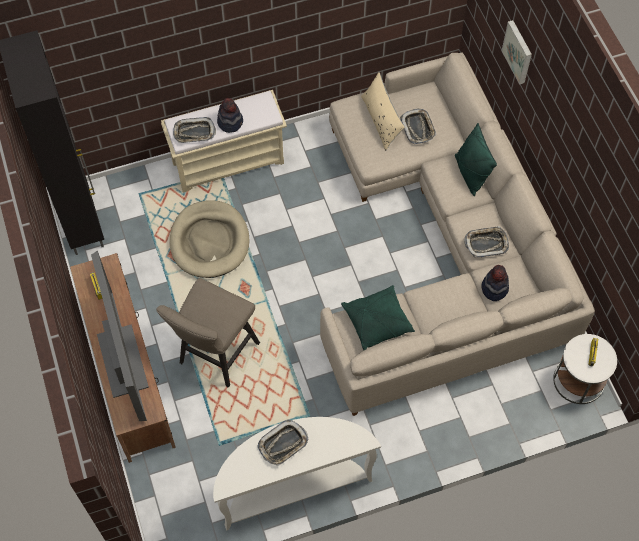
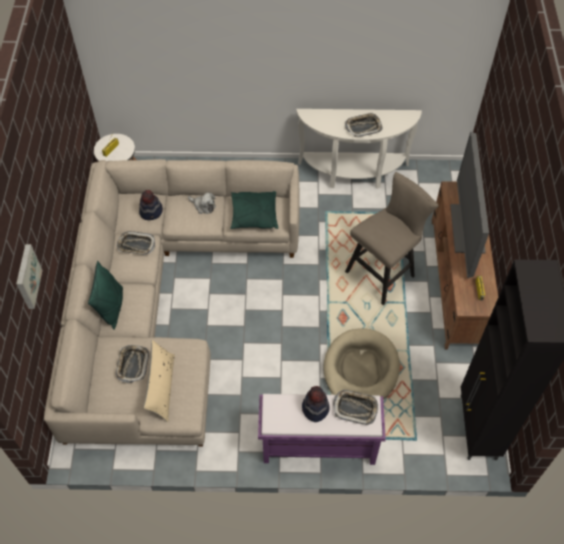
camera: 160 degrees left, 5 degrees down
beige bench [161,90,287,193] -> purple bench [258,394,386,465]
none -> plush toy [188,192,216,214]

